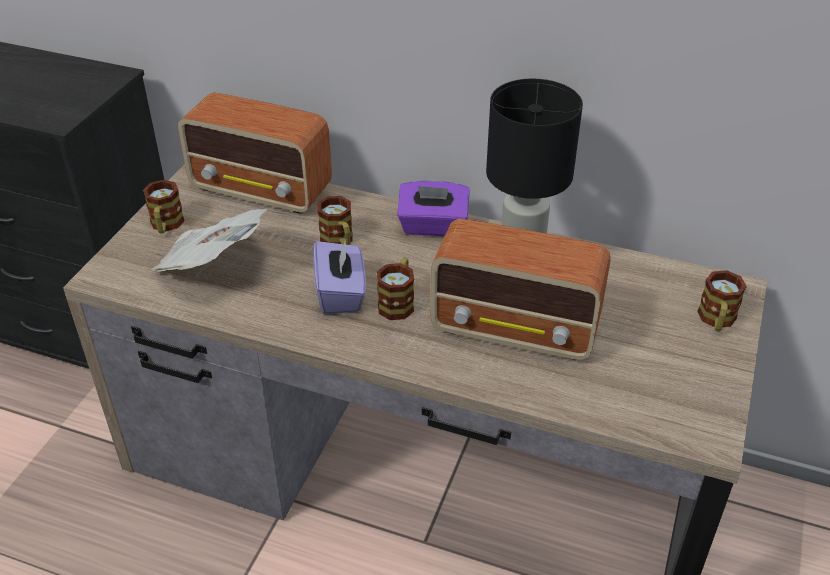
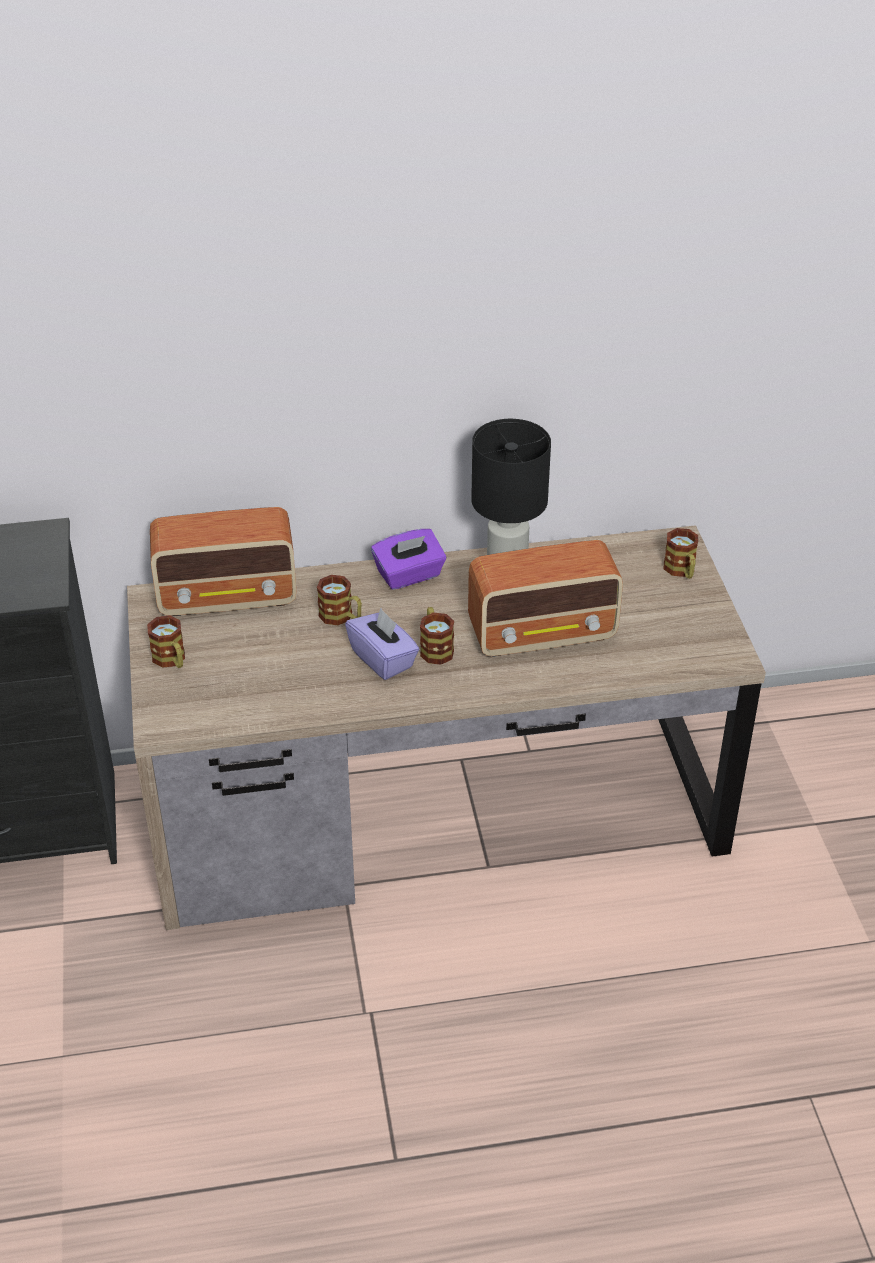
camera: 30 degrees left, 0 degrees up
newspaper [152,209,267,271] -> none

